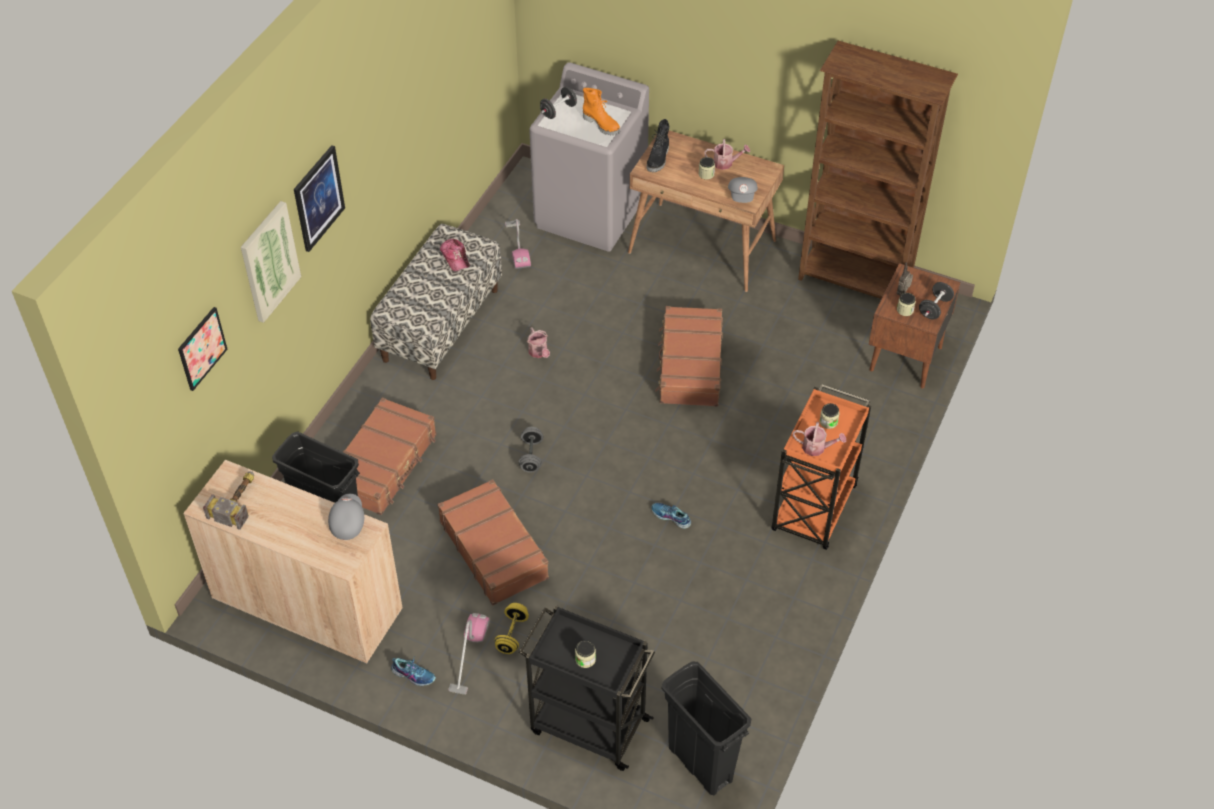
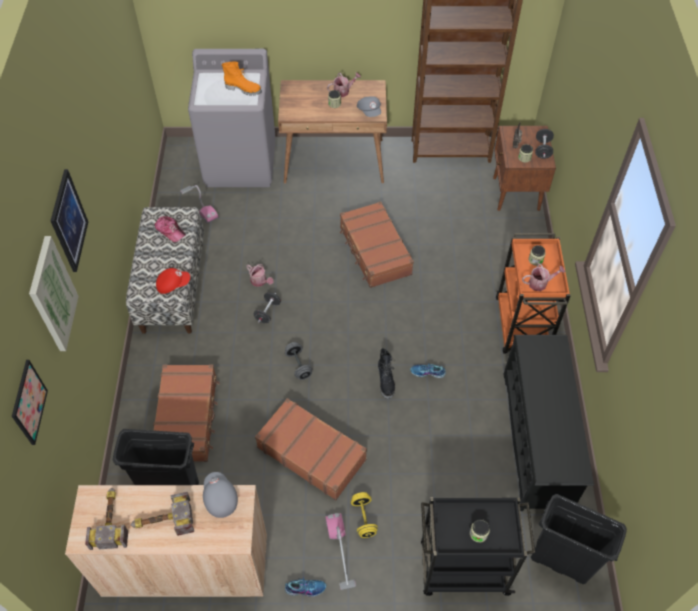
camera: 25 degrees left, 5 degrees up
black dumbbell [540,86,577,119] -> black dumbbell moved to [254,292,281,323]
black boot [647,119,669,172] -> black boot moved to [378,348,395,399]
none -> hammer [131,492,194,536]
none -> red cap [156,268,190,294]
none -> black shoe rack [504,335,594,511]

